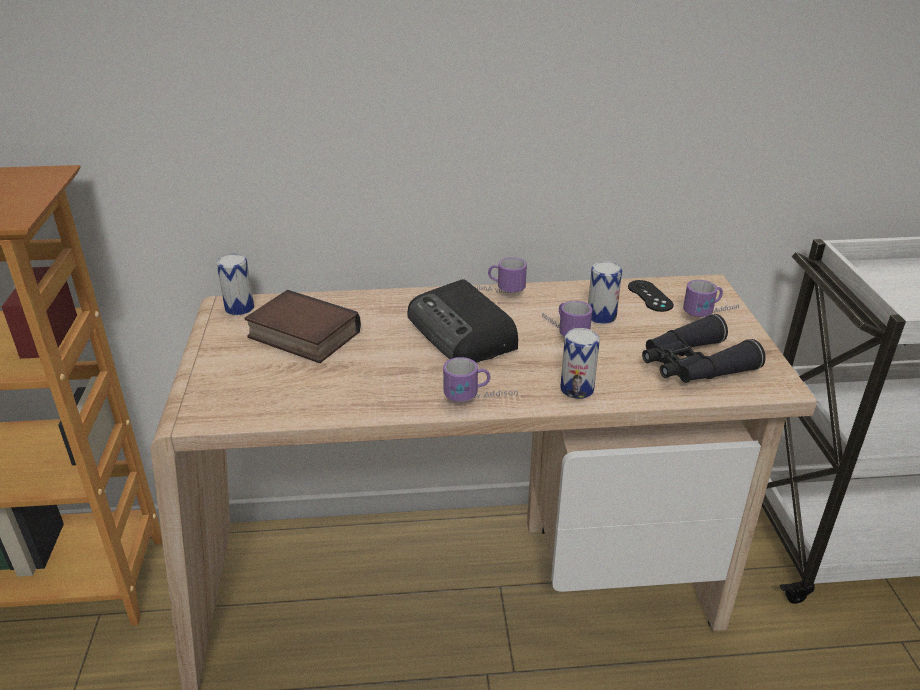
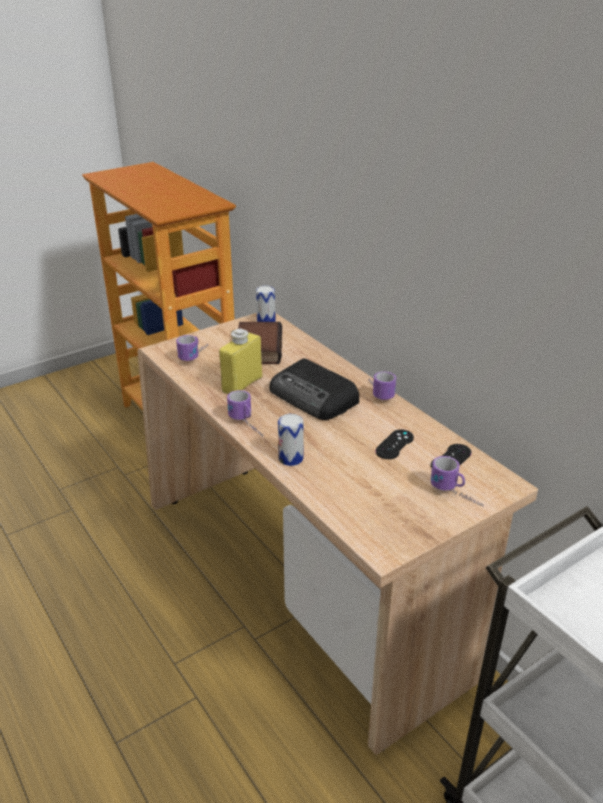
camera: 60 degrees right, 0 degrees up
radio [407,279,518,363] -> radio turned 75 degrees counterclockwise [269,358,359,420]
mug [542,301,592,337] -> mug moved to [176,335,206,361]
can [588,261,622,324] -> black game controller [375,429,414,459]
black binoculars [642,314,766,383] -> none
none -> yellow bottle [219,329,262,394]

